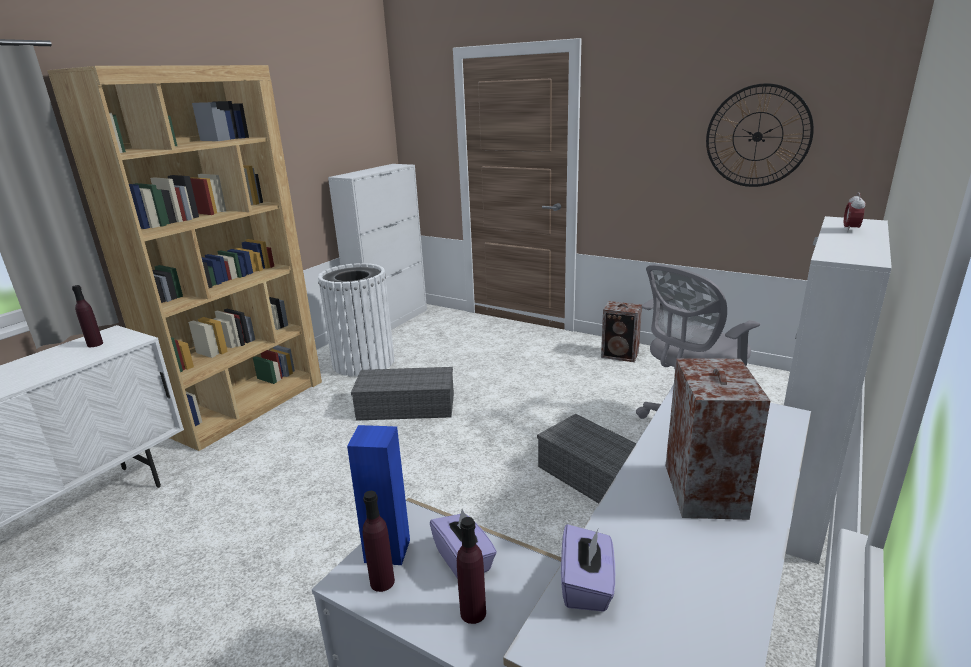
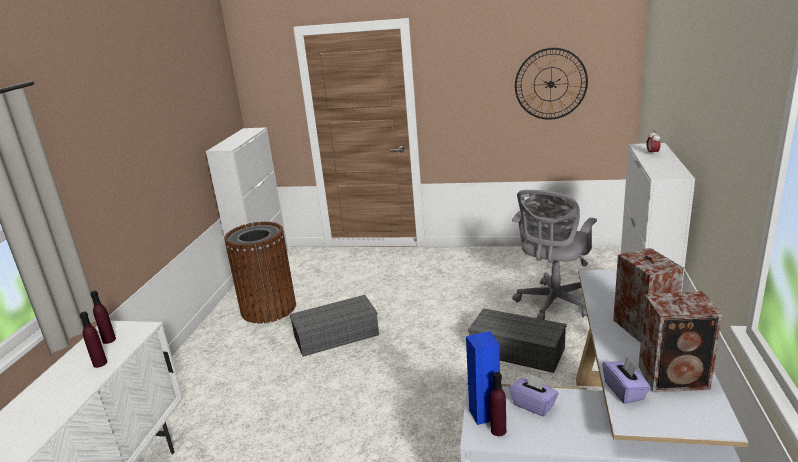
camera: 20 degrees left, 0 degrees up
brown bookcase [47,65,322,451] -> none
white trash can [318,263,395,376] -> brown trash can [224,222,296,323]
purple bottle [457,517,486,624] -> purple bottle moved to [80,312,107,368]
speaker [601,301,642,362] -> speaker moved to [638,291,722,392]

